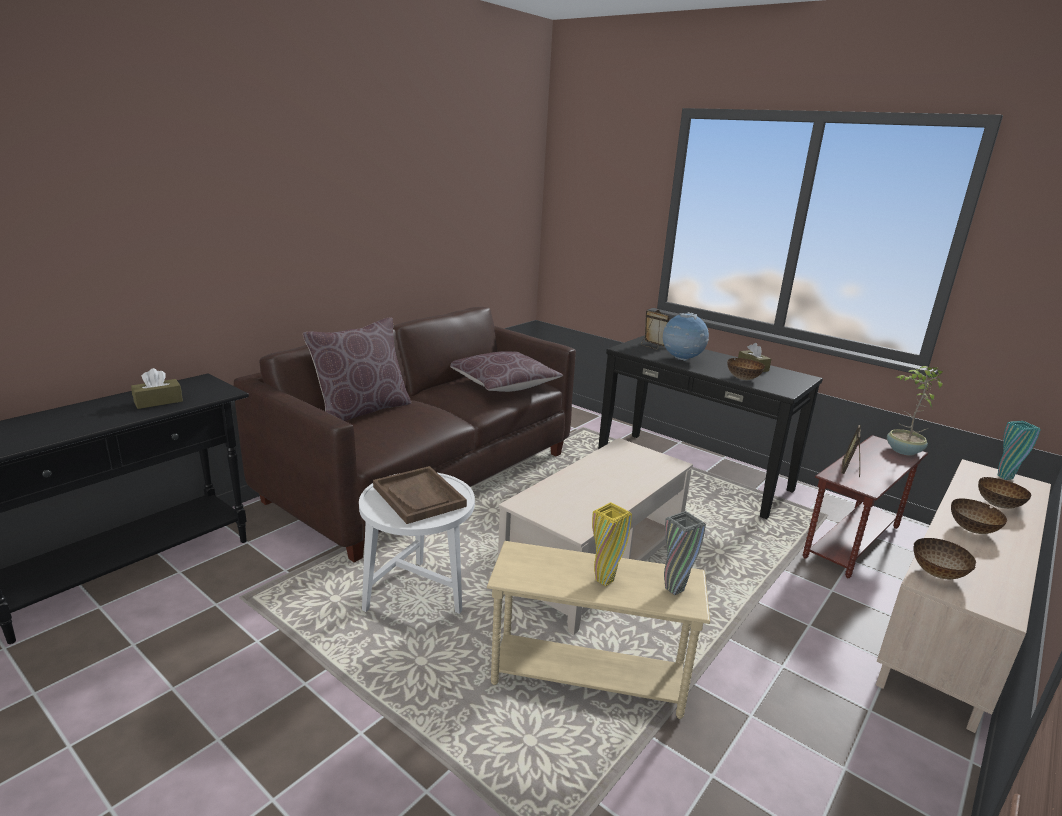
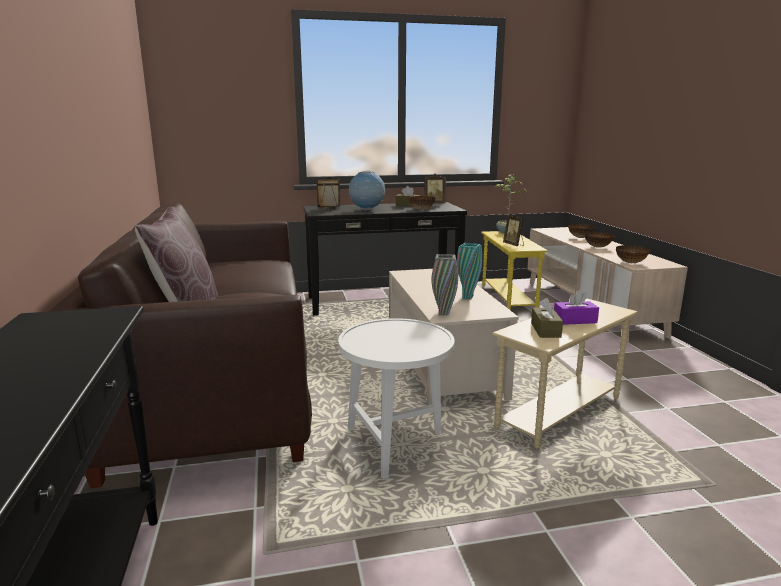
camera: 50 degrees left, 5 degrees down
brown tissue box [131,368,183,409] -> brown tissue box moved to [531,298,563,338]
brown tray [373,466,467,524] -> none
brown pillow [450,351,563,392] -> none
yellow vase [592,502,632,586] -> purple tissue box [554,290,599,325]
grey vase [664,511,706,595] -> grey vase moved to [431,254,458,315]
brown side table [803,435,928,578] -> yellow side table [481,231,548,310]
turquoise vase [997,421,1041,480] -> turquoise vase moved to [457,243,482,299]
none -> picture frame [424,174,446,203]

